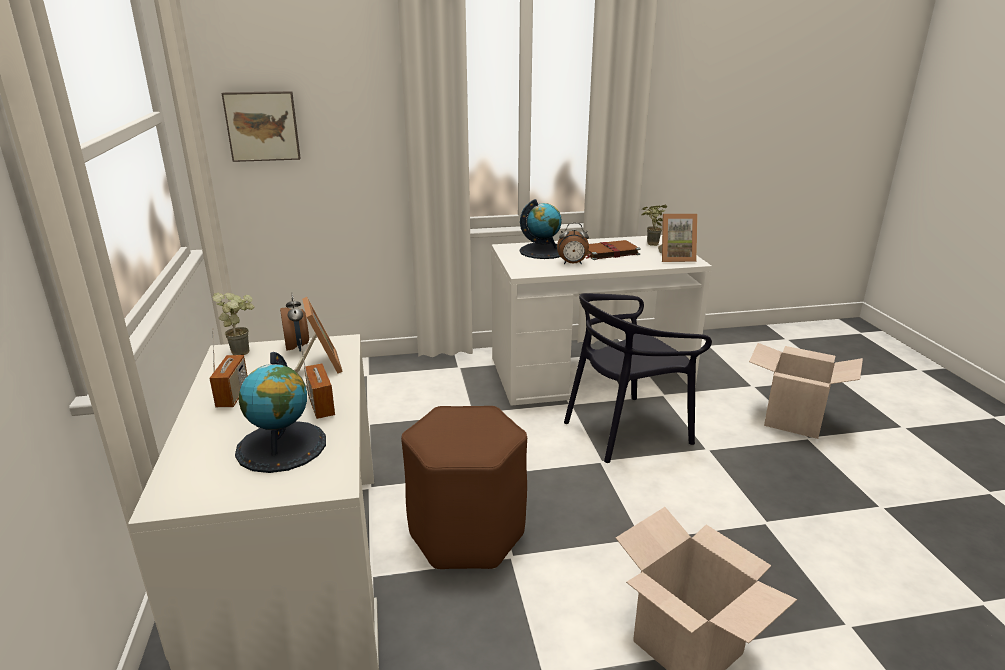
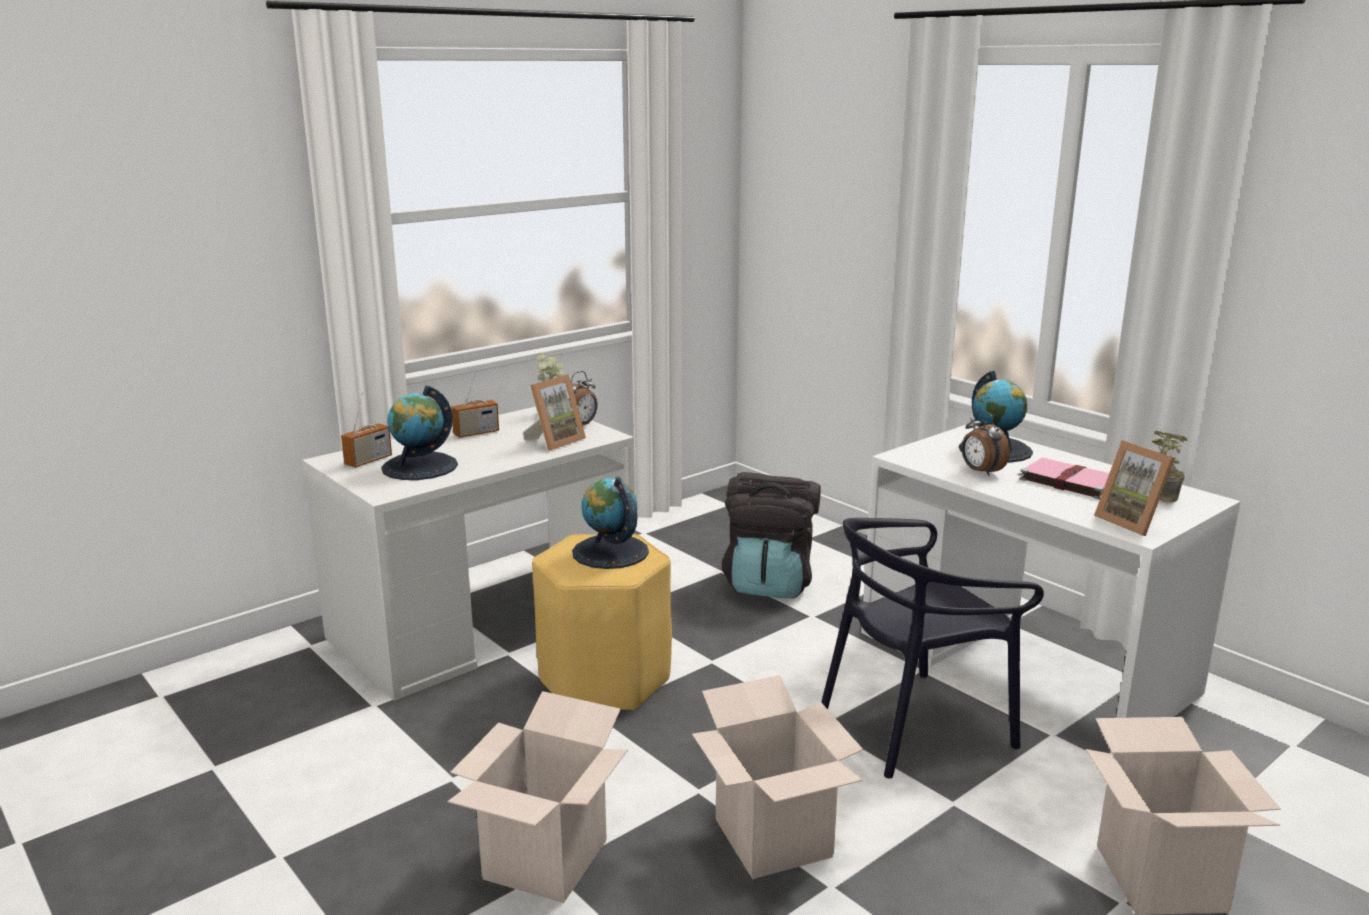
camera: 60 degrees right, 5 degrees down
picture [222,91,301,162] -> none
radio [299,339,335,419] -> radio moved to [341,393,392,468]
brown stool [401,406,527,570] -> yellow stool [532,534,672,710]
black chair [564,293,712,463] -> black chair turned 60 degrees counterclockwise [821,518,1044,778]
brown book [585,240,641,260] -> pink book [1017,458,1109,500]
none -> globe [572,477,649,569]
none -> cardboard box [692,675,863,879]
none -> black backpack [722,472,821,599]

